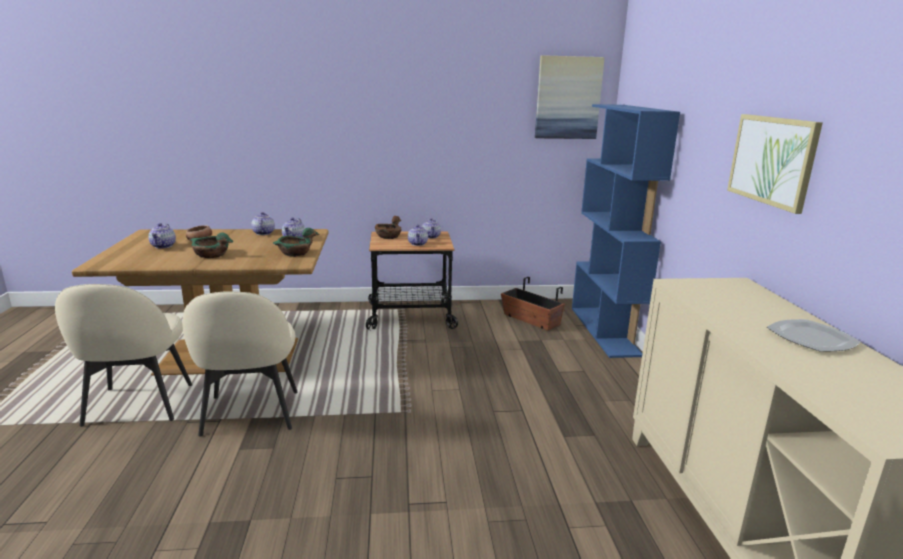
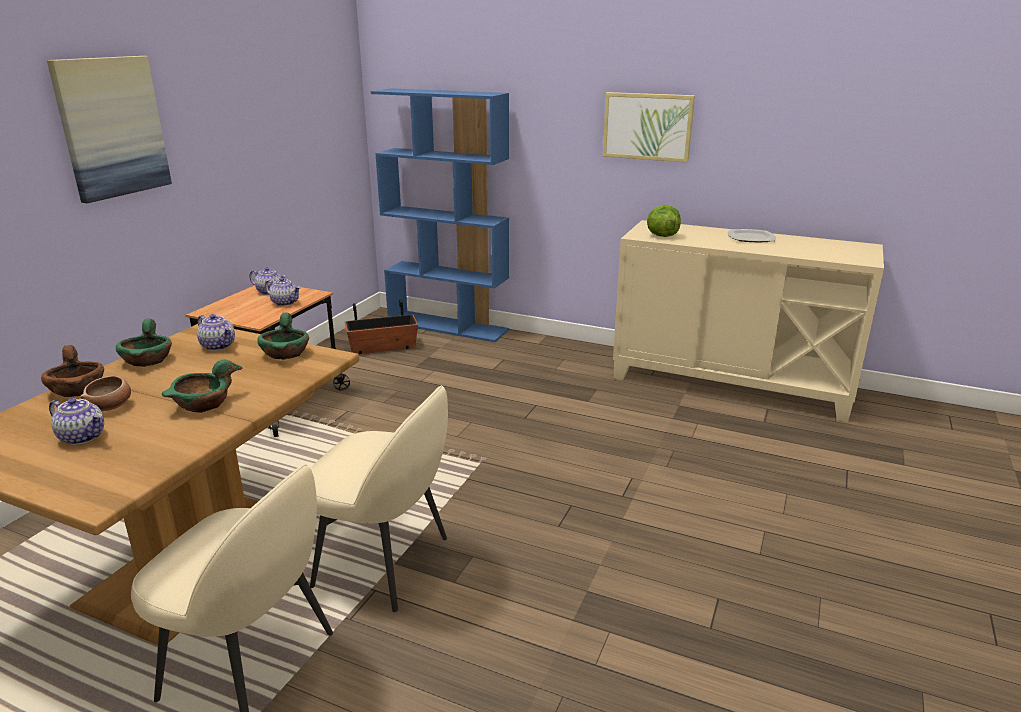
camera: 60 degrees left, 5 degrees up
teapot [251,212,275,235] -> green bowl [116,319,172,367]
brown bowl [375,216,402,239] -> brown bowl moved to [41,345,104,397]
picture [535,55,605,139] -> picture moved to [47,56,172,203]
none -> lettuce [647,205,681,237]

